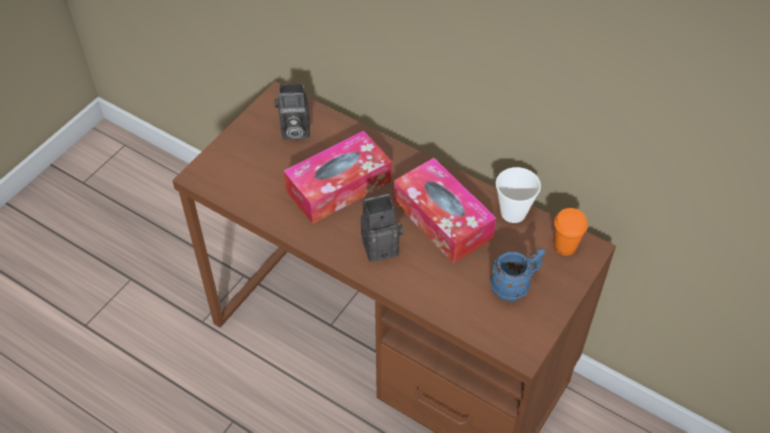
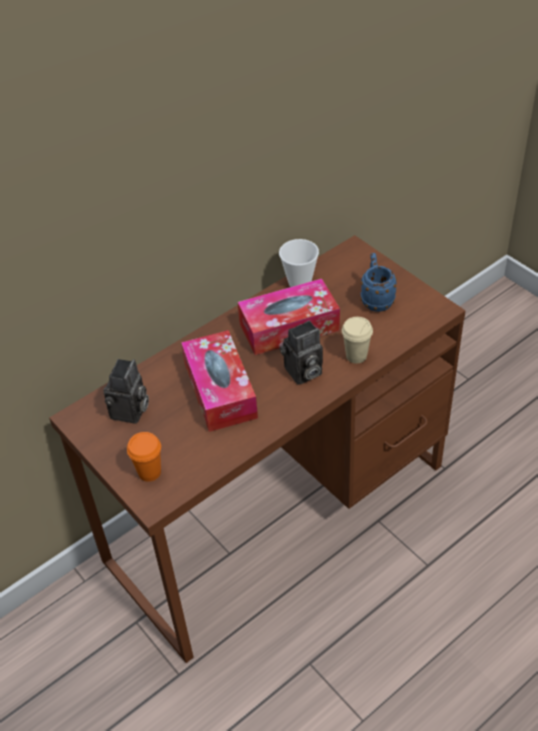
camera: 70 degrees left, 5 degrees down
camera [361,194,404,262] -> camera turned 120 degrees counterclockwise [280,321,323,385]
orange cup [554,208,588,256] -> orange cup moved to [127,432,161,481]
none -> beige cup [342,317,373,364]

